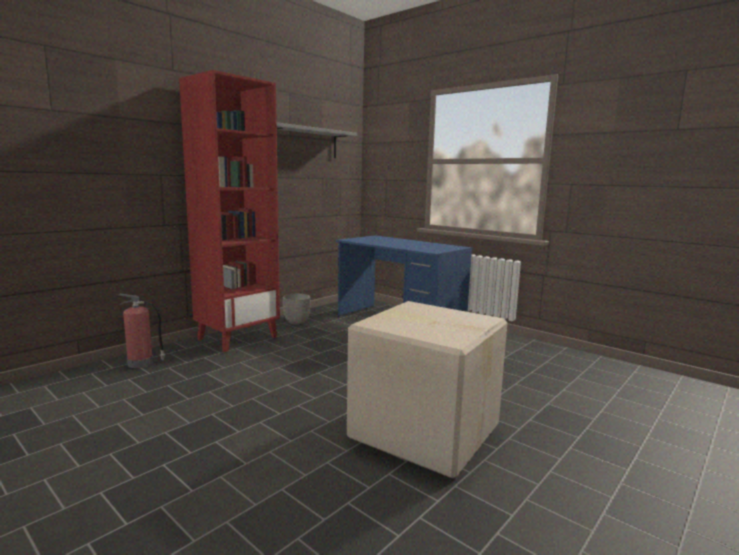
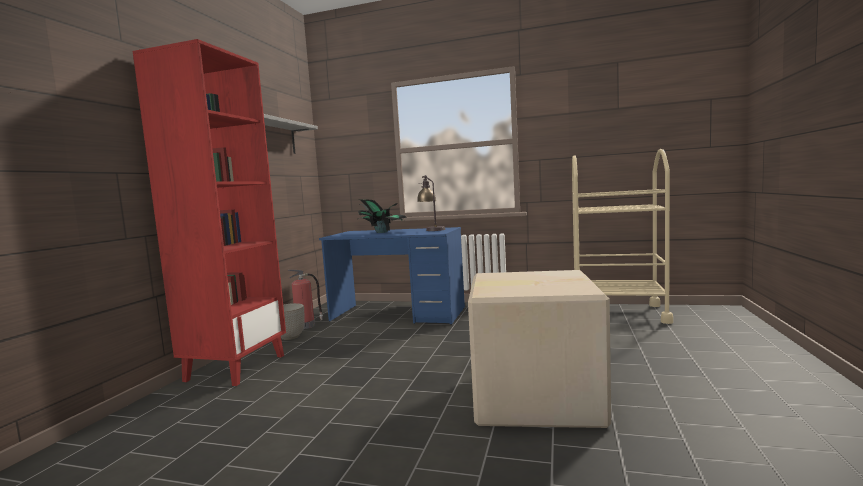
camera: 25 degrees left, 5 degrees down
fire extinguisher [118,293,165,368] -> fire extinguisher moved to [288,270,323,329]
none -> potted plant [358,199,407,233]
none -> table lamp [417,175,446,231]
none -> beige cart [572,149,673,324]

